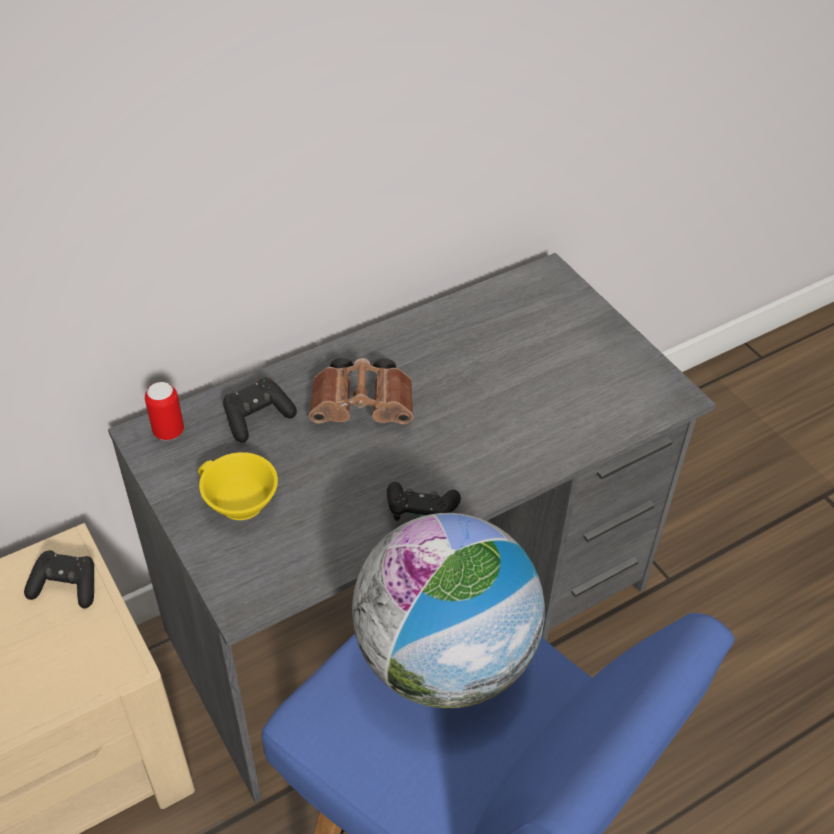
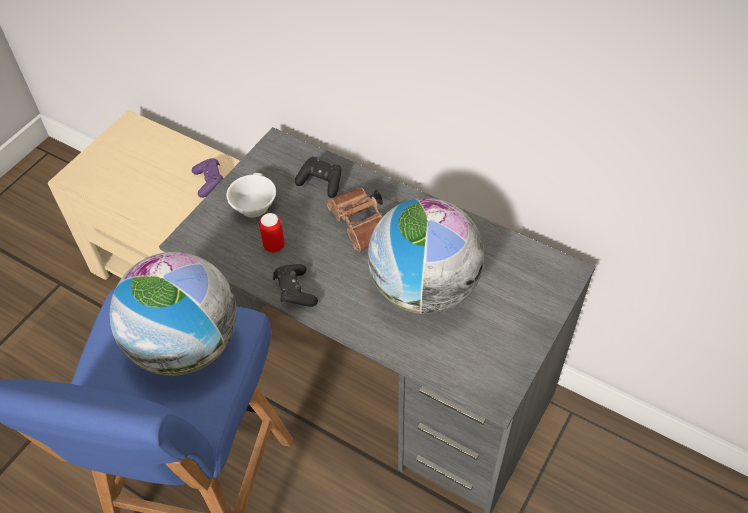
camera: 65 degrees right, 5 degrees up
black game controller [24,550,94,609] -> purple game controller [192,158,224,198]
can [145,382,184,440] -> can moved to [259,213,285,253]
yellow cup [198,452,278,520] -> white cup [226,173,276,218]
none -> globe [368,198,484,314]

